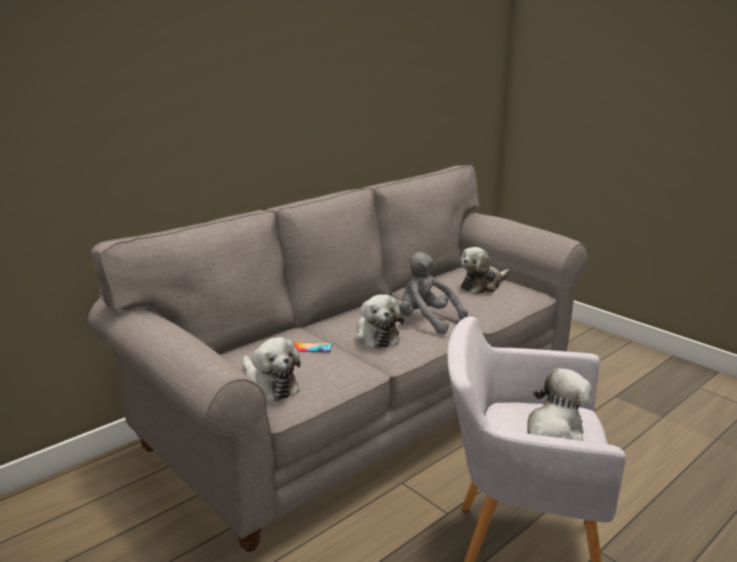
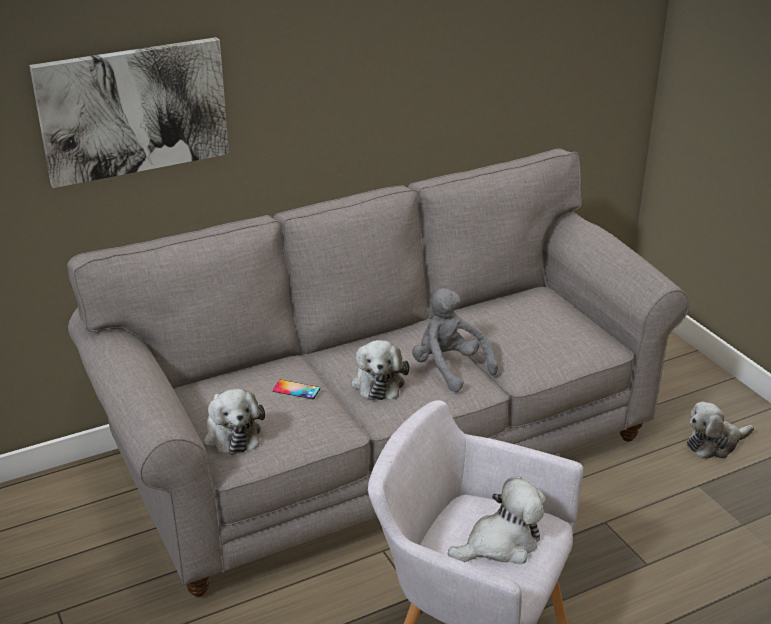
camera: 15 degrees right, 10 degrees up
plush toy [461,247,510,294] -> plush toy moved to [687,402,754,459]
none -> picture [29,37,229,188]

